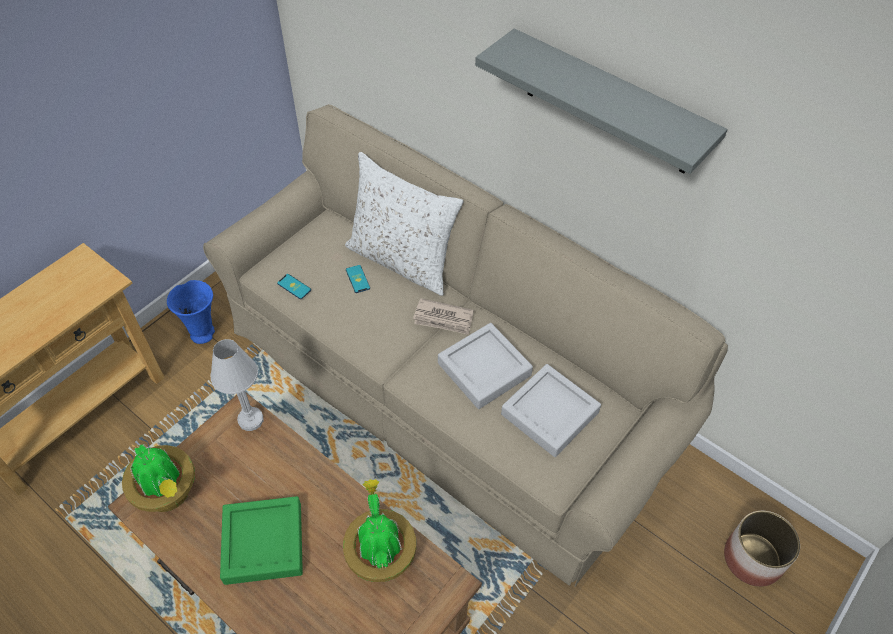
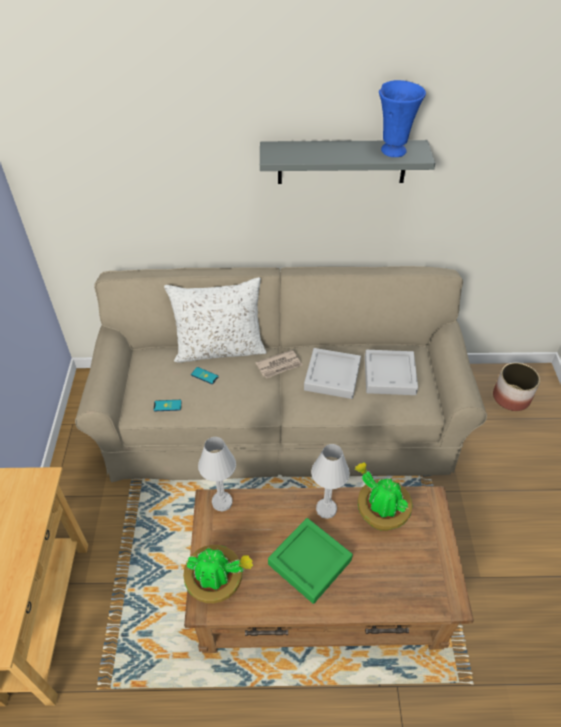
camera: 40 degrees left, 5 degrees down
blue vase [167,280,215,344] -> blue vase moved to [379,80,426,157]
none -> white table lamp [311,444,350,519]

